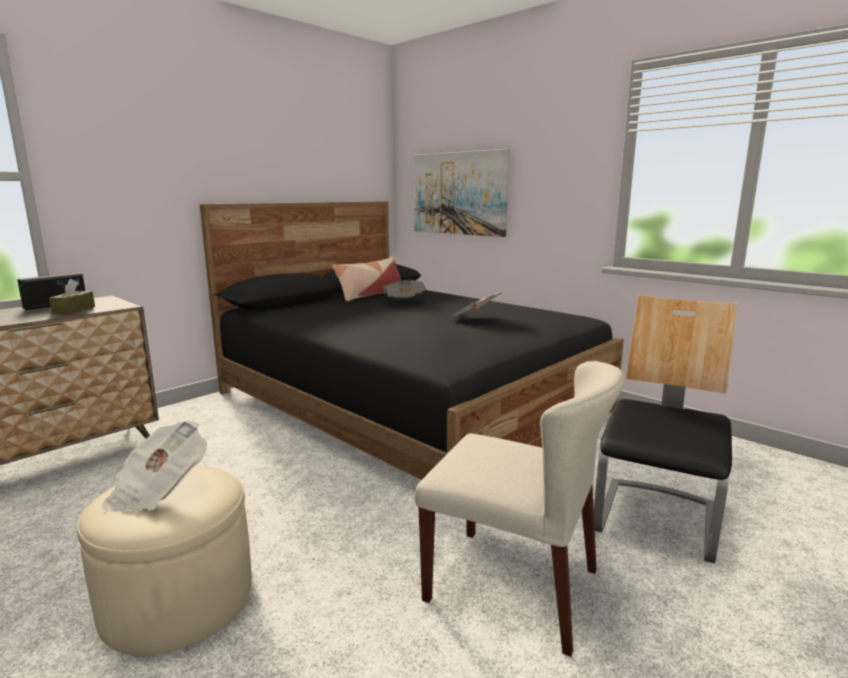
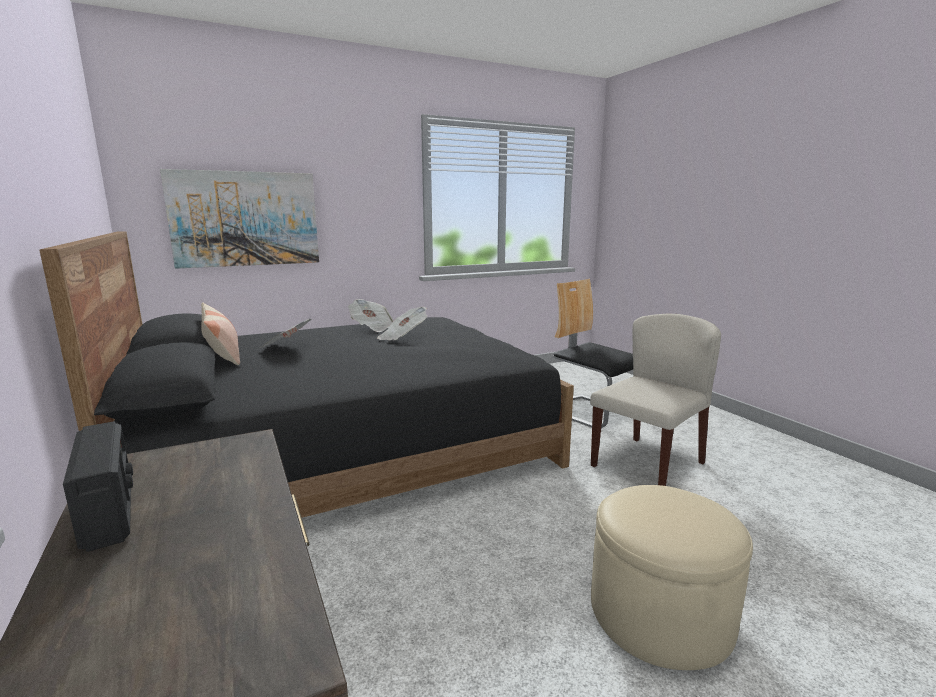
camera: 70 degrees left, 0 degrees up
brown tissue box [49,279,95,314] -> none
newspaper [102,421,207,512] -> newspaper moved to [348,299,393,332]

